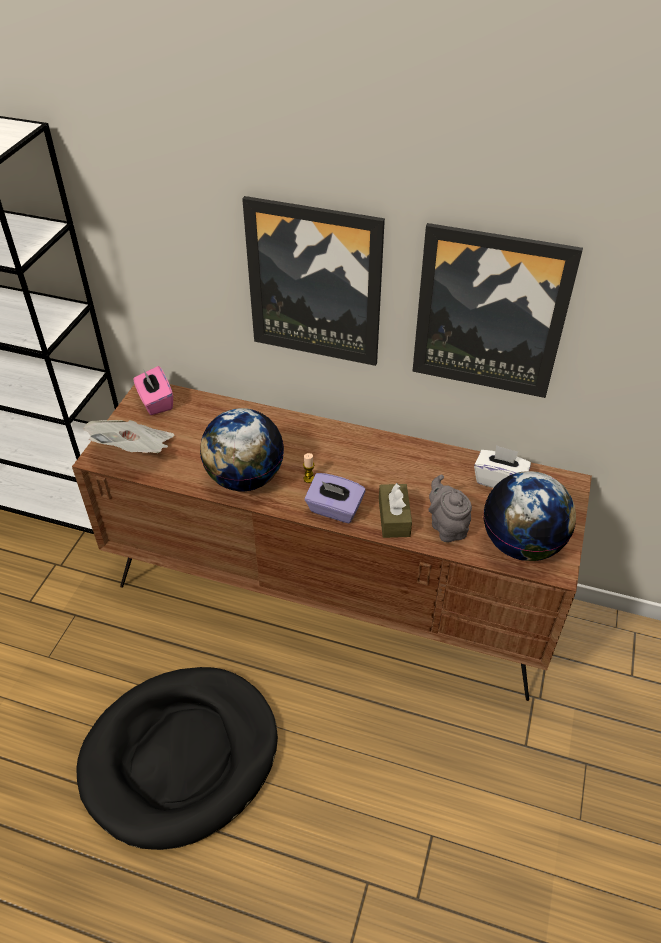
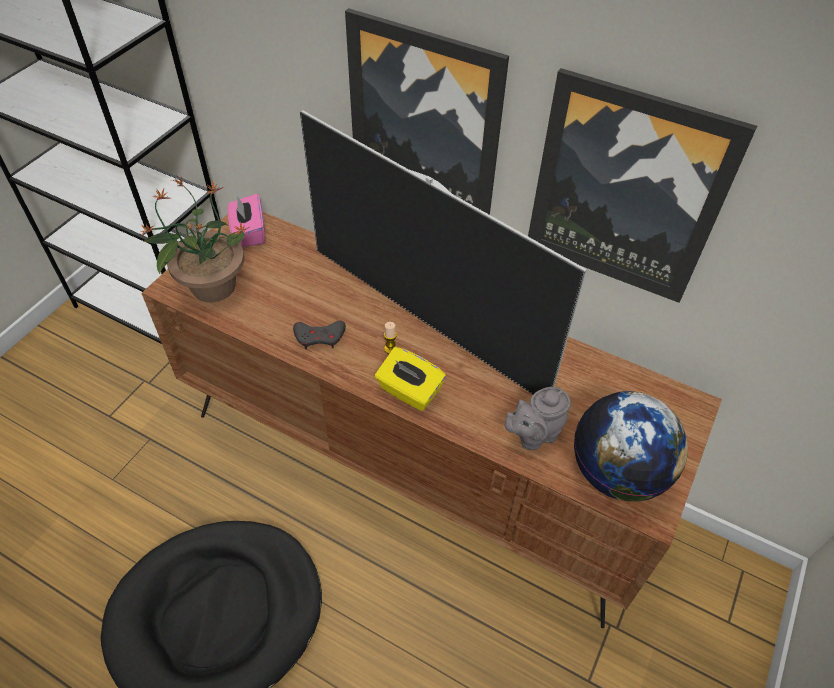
camera: 10 degrees right, 5 degrees up
newspaper [84,420,174,453] -> potted plant [140,177,249,302]
globe [200,408,284,491] -> grey game controller [293,320,346,349]
purple tissue box [305,473,366,523] -> yellow tissue box [375,347,446,411]
brown tissue box [379,483,412,538] -> none
grey teapot [428,474,472,542] -> grey teapot turned 105 degrees counterclockwise [505,387,571,450]
white tissue box [474,445,531,488] -> none
none -> television [300,110,587,394]

